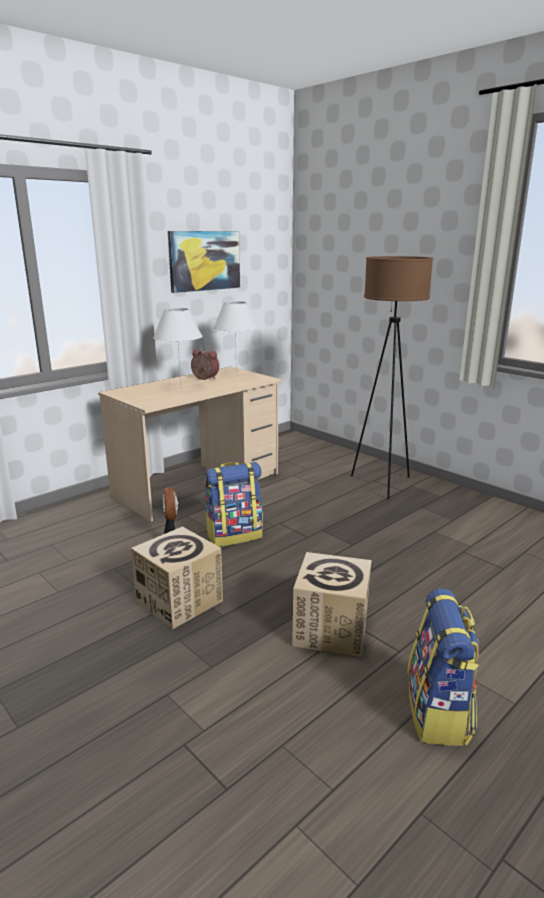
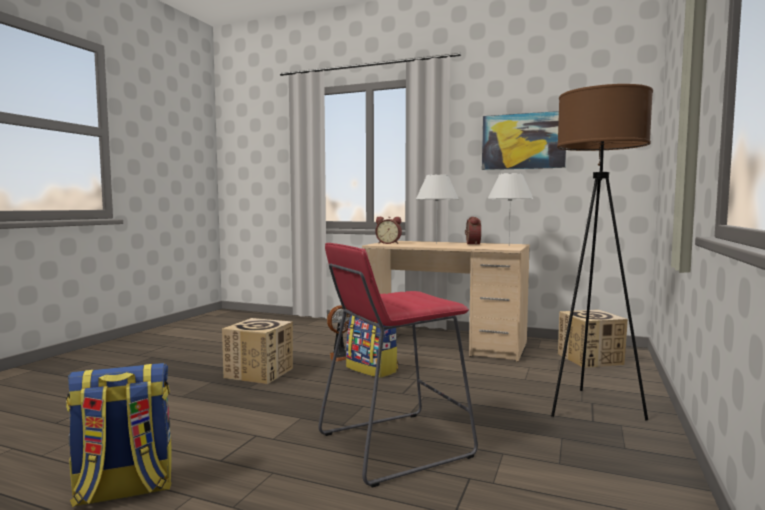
camera: 65 degrees right, 15 degrees down
cardboard box [292,552,372,658] -> cardboard box moved to [558,310,628,368]
none -> red stool [318,243,478,488]
none -> alarm clock [376,217,402,244]

